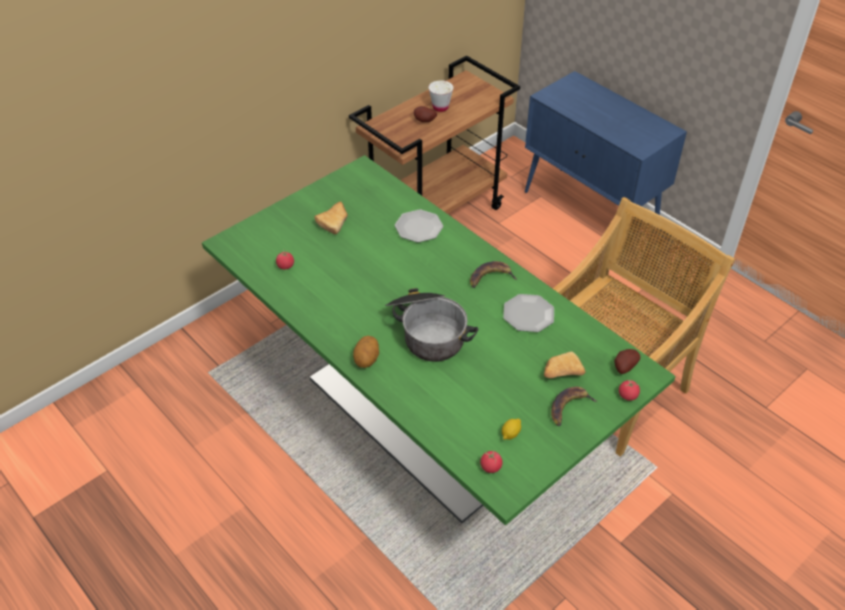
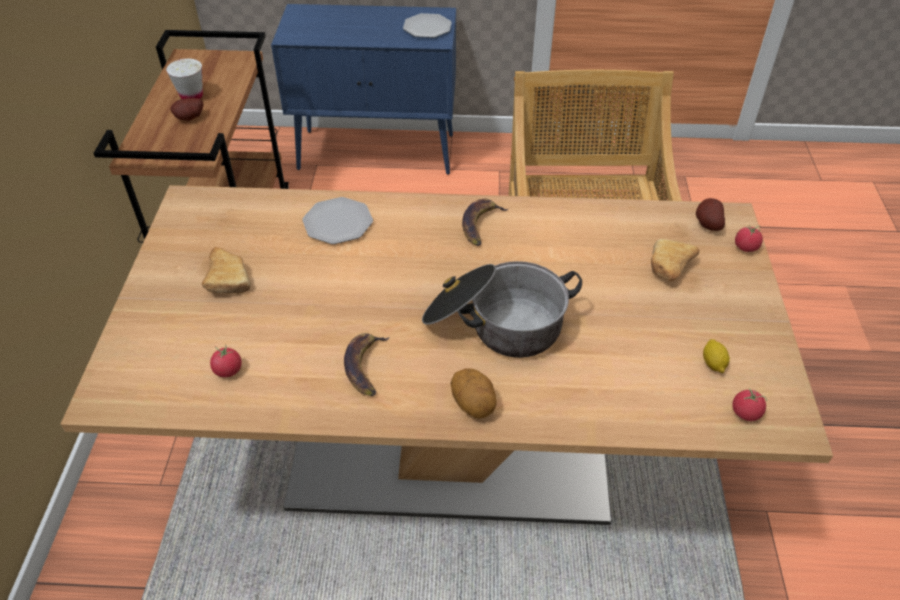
camera: 45 degrees left, 0 degrees up
green dining table [202,155,676,526] -> beige dining table [60,185,833,525]
plate [503,294,554,332] -> plate moved to [403,13,452,38]
banana [551,387,597,426] -> banana moved to [344,333,390,396]

